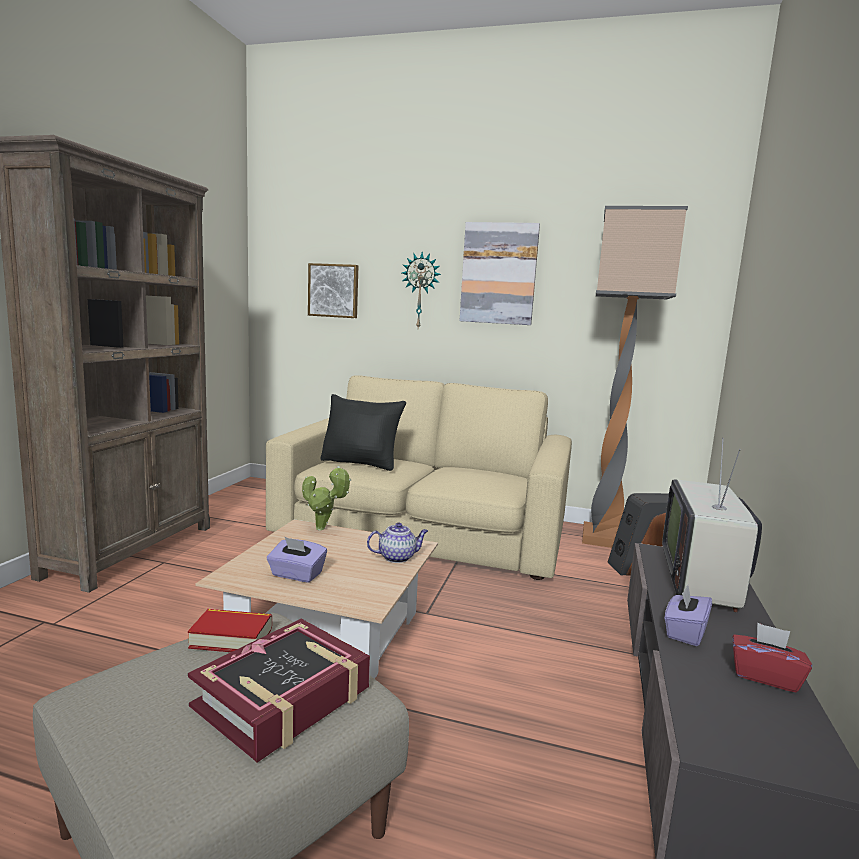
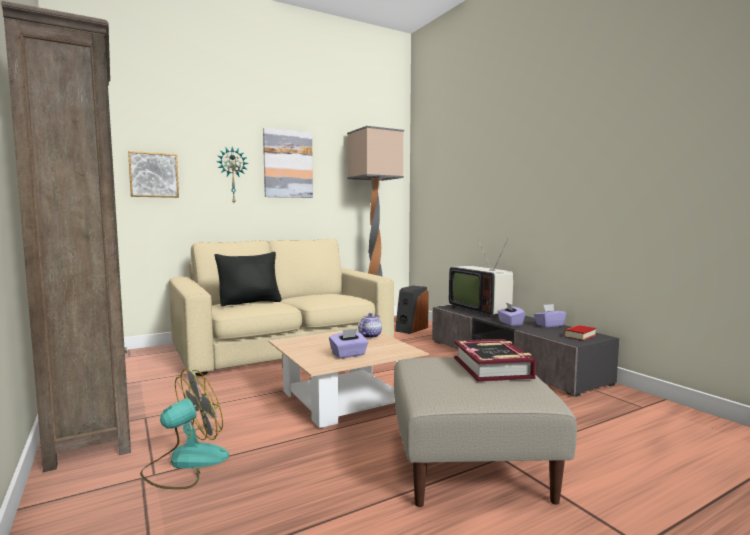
camera: 45 degrees left, 5 degrees down
book [188,609,272,652] -> book moved to [564,325,597,341]
potted plant [302,466,351,531] -> none
red tissue box [733,623,812,692] -> purple tissue box [534,304,567,328]
none -> fan [140,369,229,489]

